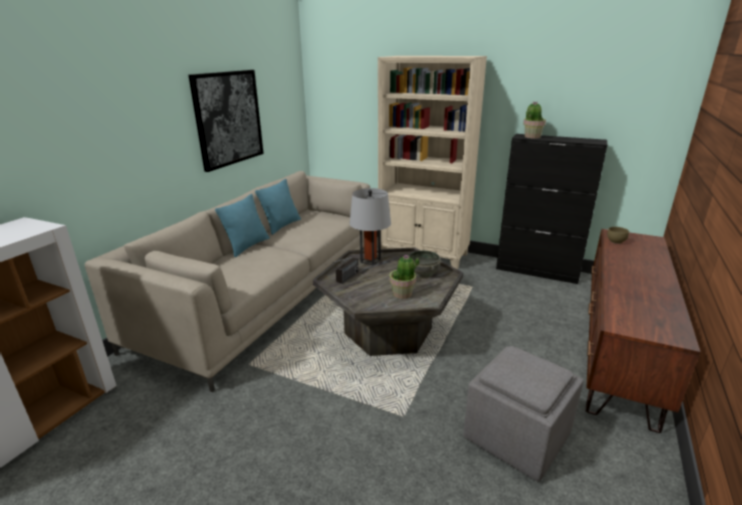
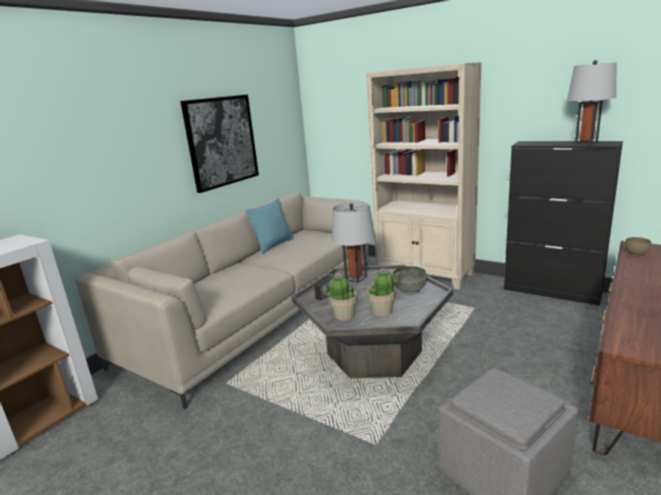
camera: 10 degrees right, 5 degrees down
turquoise pillow [215,194,270,257] -> none
potted plant [523,101,546,139] -> potted plant moved to [323,272,358,321]
none -> grey table lamp [567,60,616,145]

